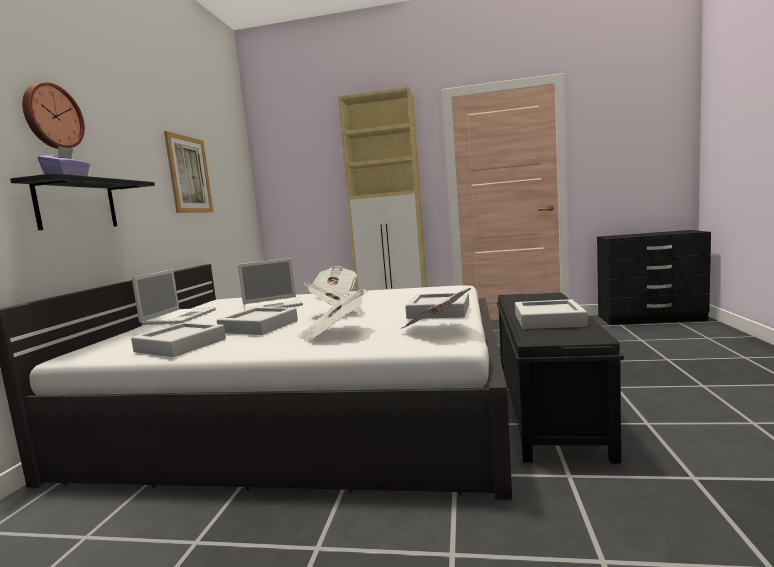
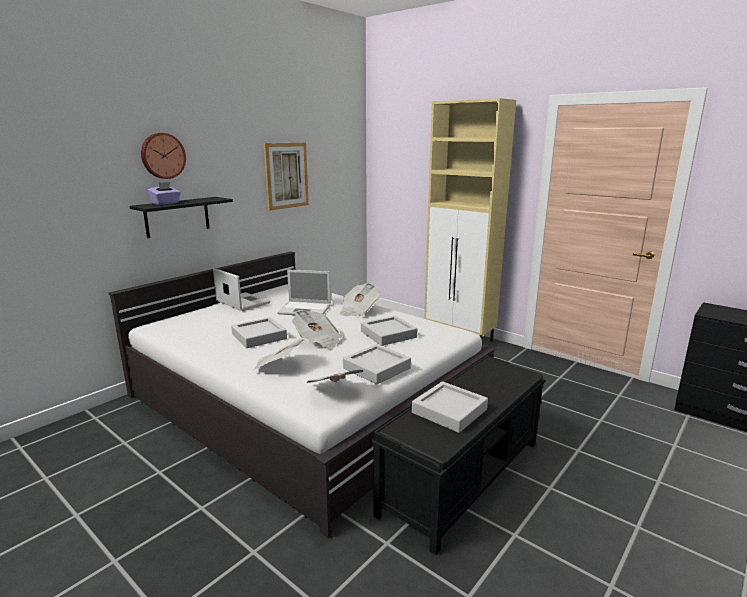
camera: 30 degrees right, 10 degrees up
grey tray [131,322,226,357] -> grey tray moved to [361,316,417,346]
laptop [132,269,216,325] -> laptop turned 90 degrees counterclockwise [213,268,270,311]

